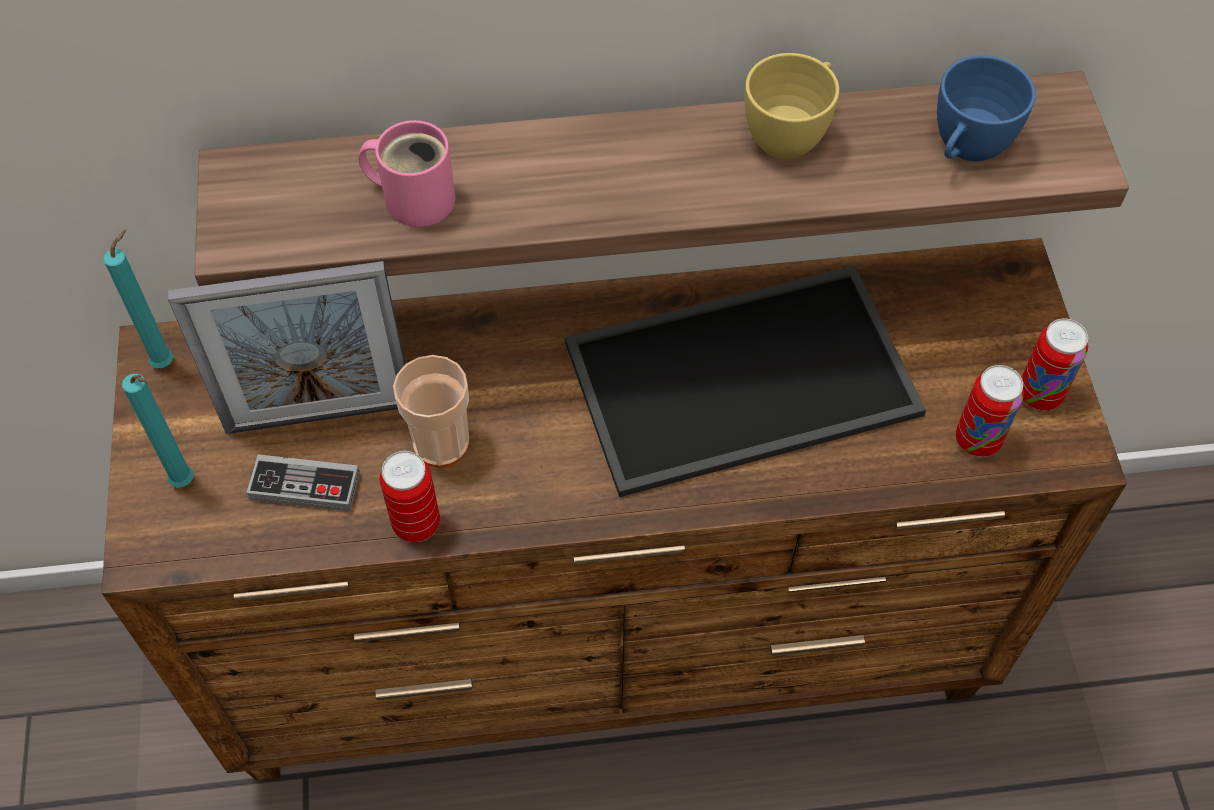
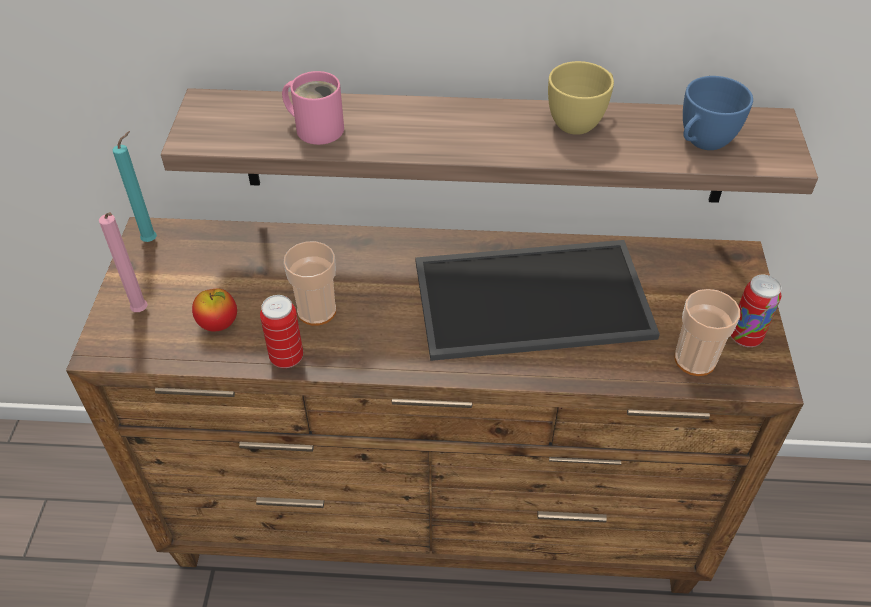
camera: 10 degrees right, 10 degrees down
turquoise candle [122,374,193,488] -> pink candle [99,212,148,312]
picture frame [168,261,405,434] -> none
game controller [247,454,360,512] -> apple [192,289,237,331]
can [956,365,1024,457] -> cup [675,289,740,376]

